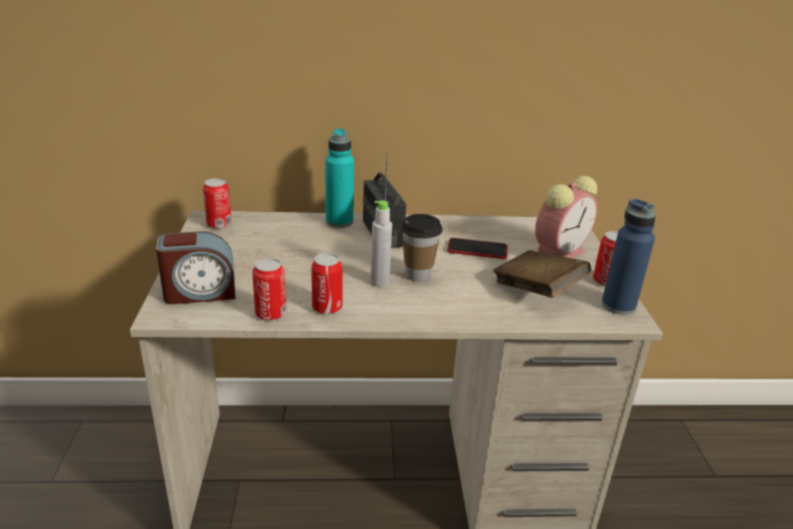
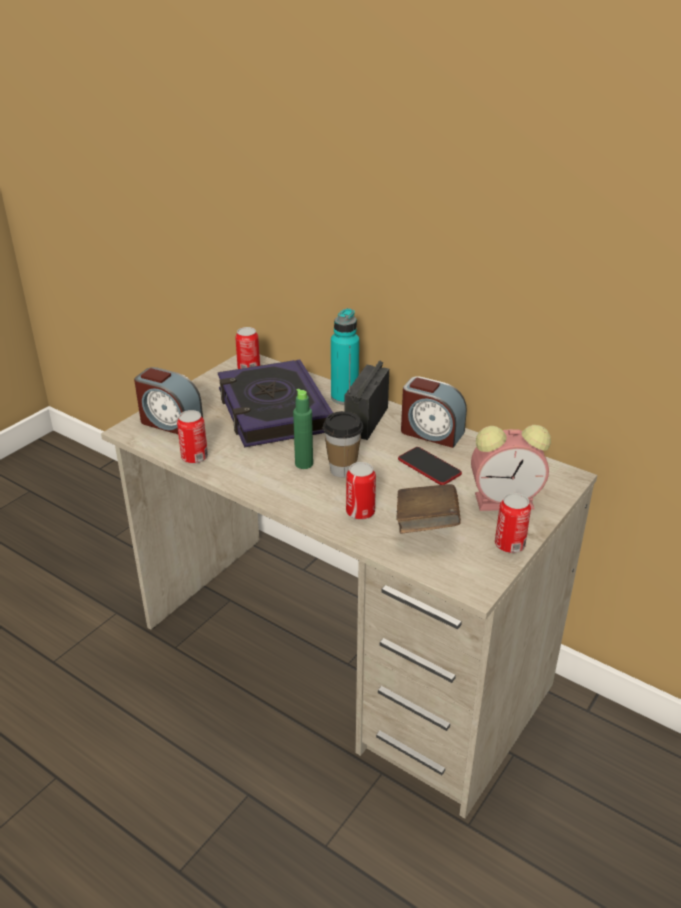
camera: 40 degrees right, 5 degrees up
can [311,253,342,315] -> can moved to [346,462,376,520]
grey bottle [371,200,392,287] -> green bottle [293,389,313,469]
blue bottle [602,199,656,315] -> none
none -> book [218,359,333,447]
none -> alarm clock [401,376,467,448]

